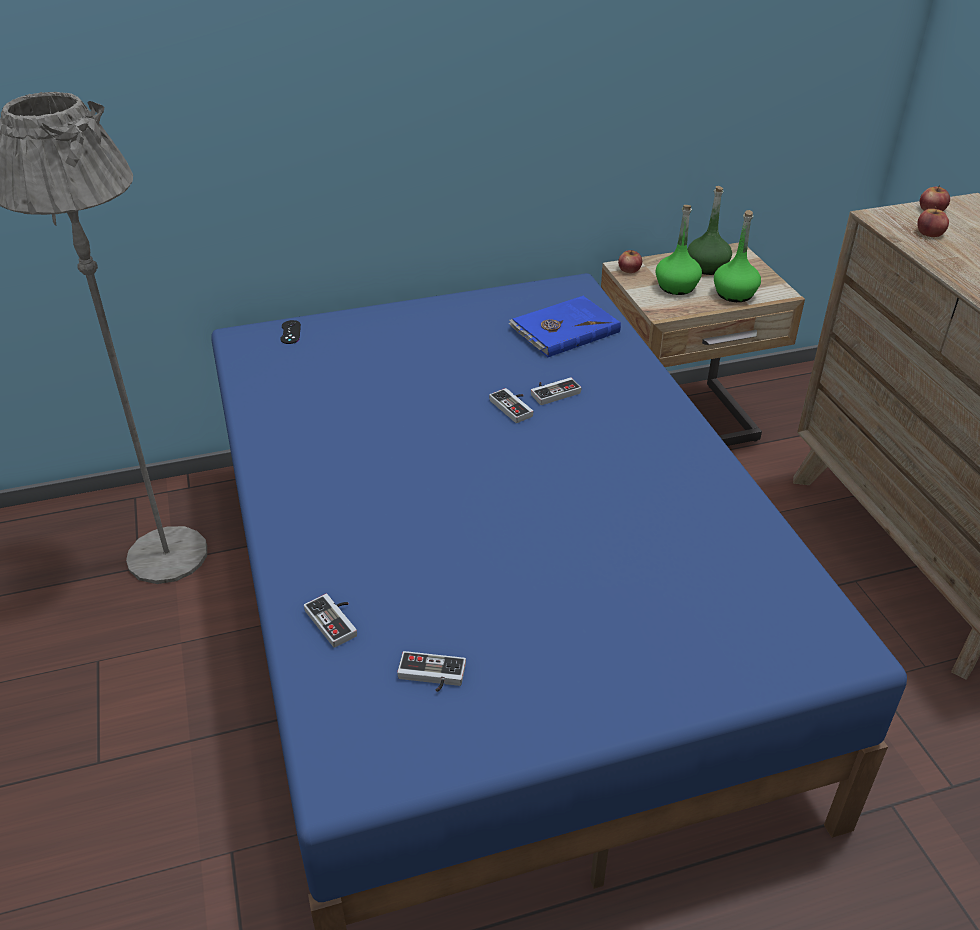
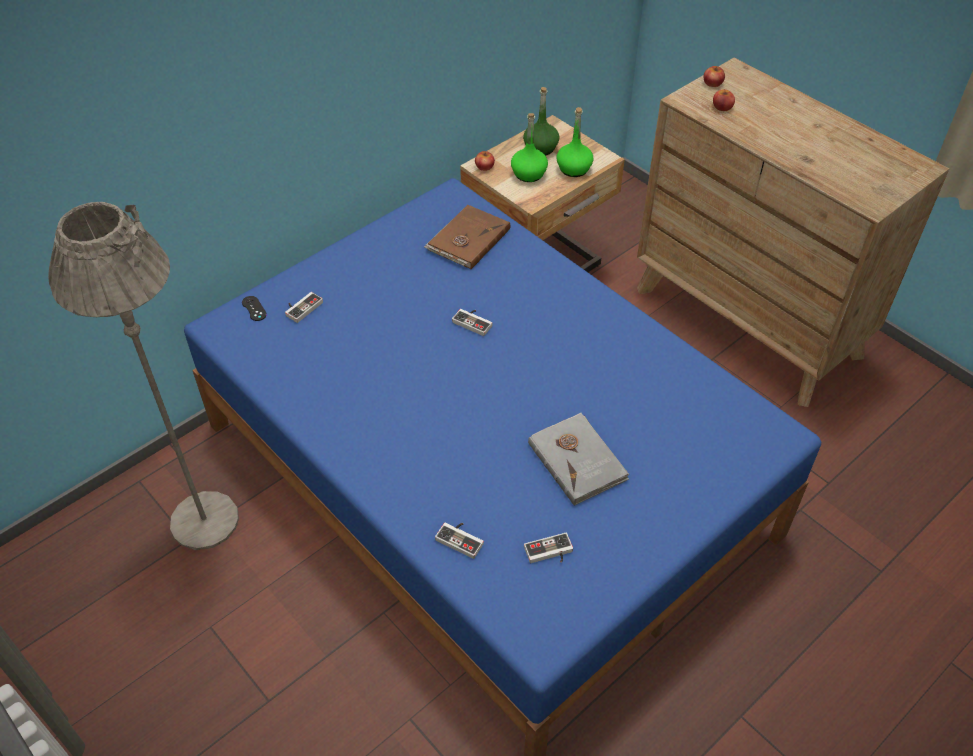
camera: 25 degrees left, 10 degrees up
blue book [508,296,621,357] -> brown book [424,205,510,269]
game controller [531,377,582,405] -> game controller moved to [285,292,323,323]
none -> grey book [528,413,629,506]

